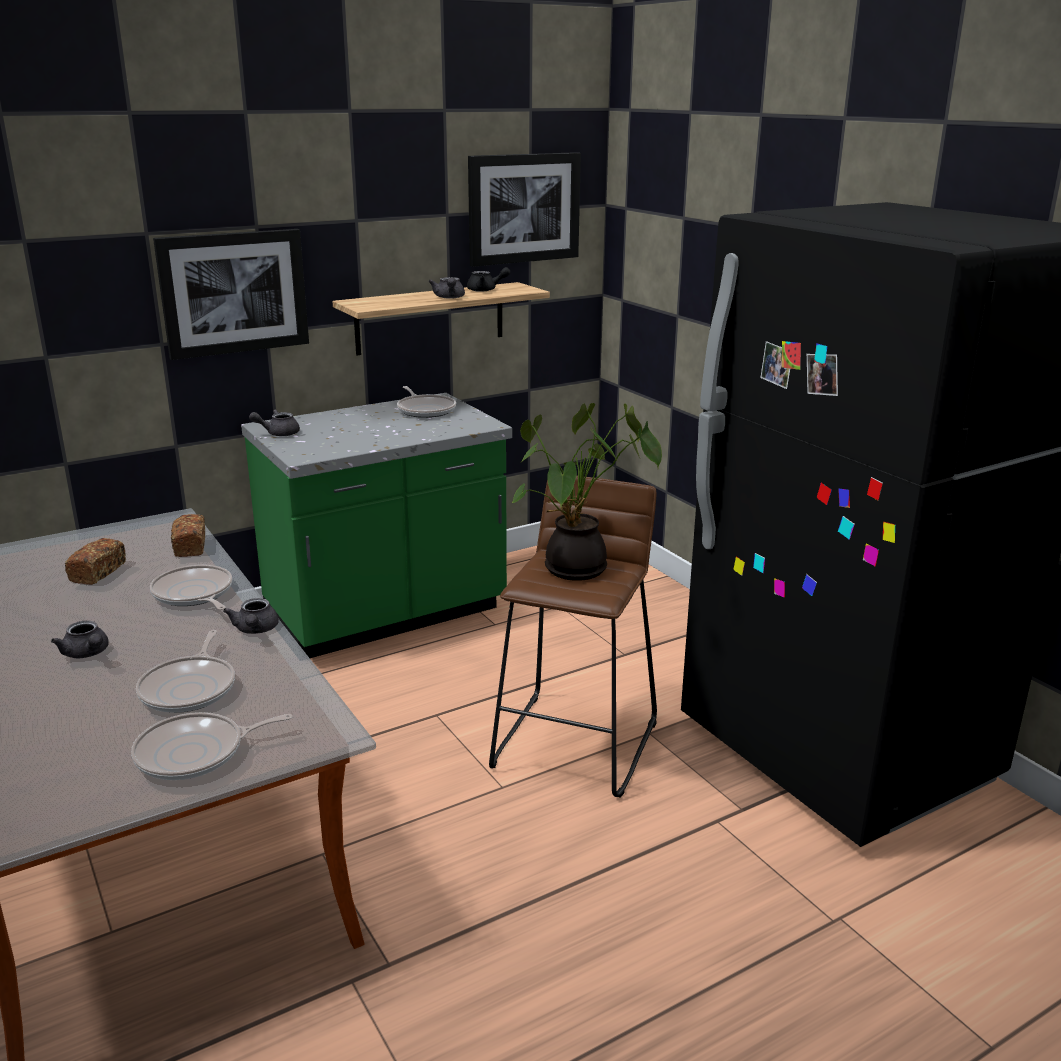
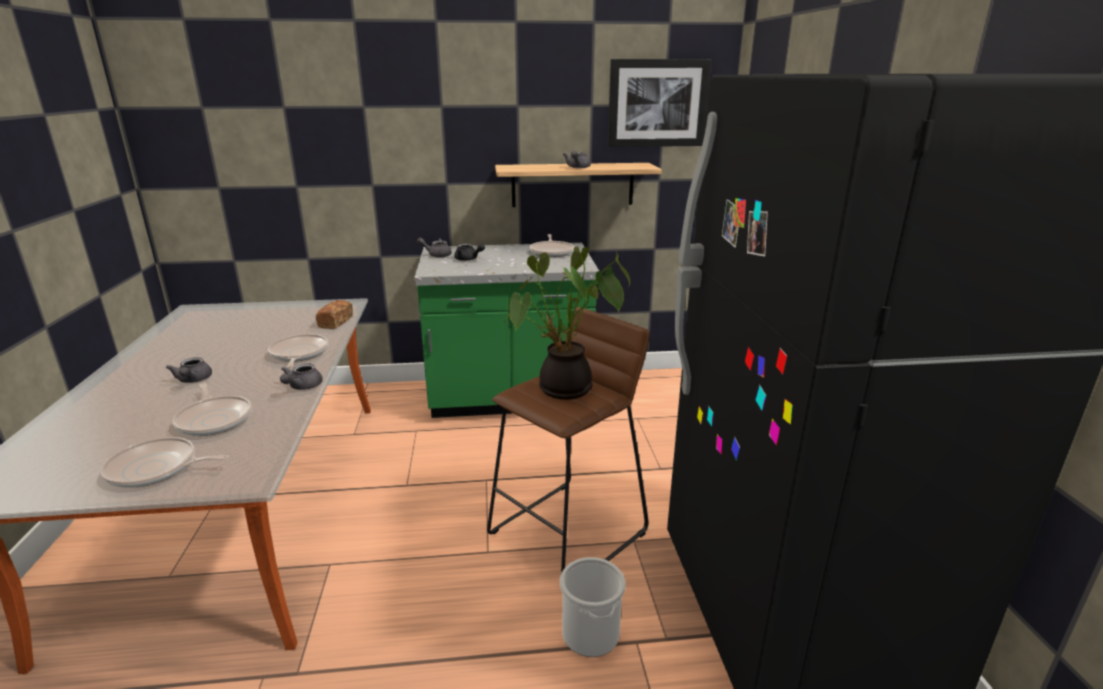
camera: 25 degrees right, 0 degrees up
bread [65,538,126,585] -> none
frying pan [136,630,235,713] -> frying pan turned 60 degrees counterclockwise [172,383,252,436]
picture [153,229,309,360] -> none
black teapot [467,267,511,292] -> black teapot moved to [454,243,485,261]
none -> bucket [560,557,626,657]

